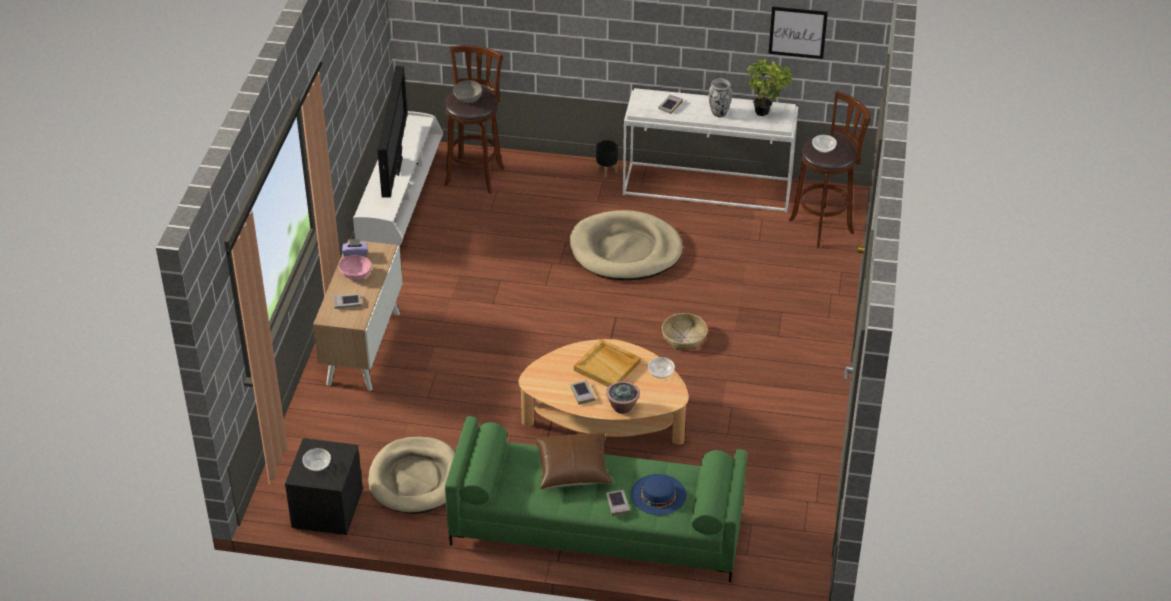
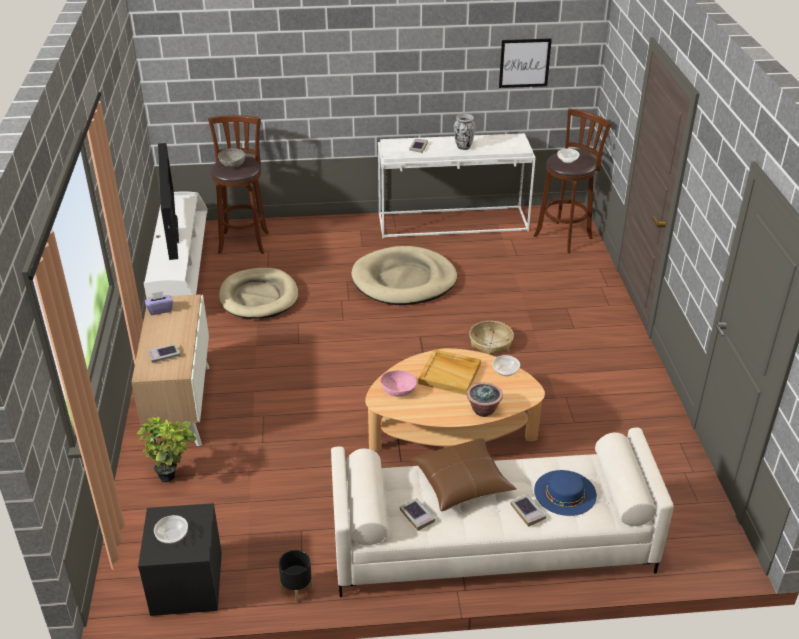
camera: 15 degrees left, 5 degrees down
pink bowl [339,255,371,280] -> pink bowl moved to [381,370,417,397]
beige dog bed [368,436,455,514] -> beige dog bed moved to [219,268,298,319]
green sofa [445,416,747,582] -> white sofa [331,428,674,597]
book [570,380,595,405] -> book moved to [400,498,435,531]
black planter [596,140,618,177] -> black planter moved to [279,550,313,603]
potted plant [746,59,793,116] -> potted plant moved to [136,417,196,483]

